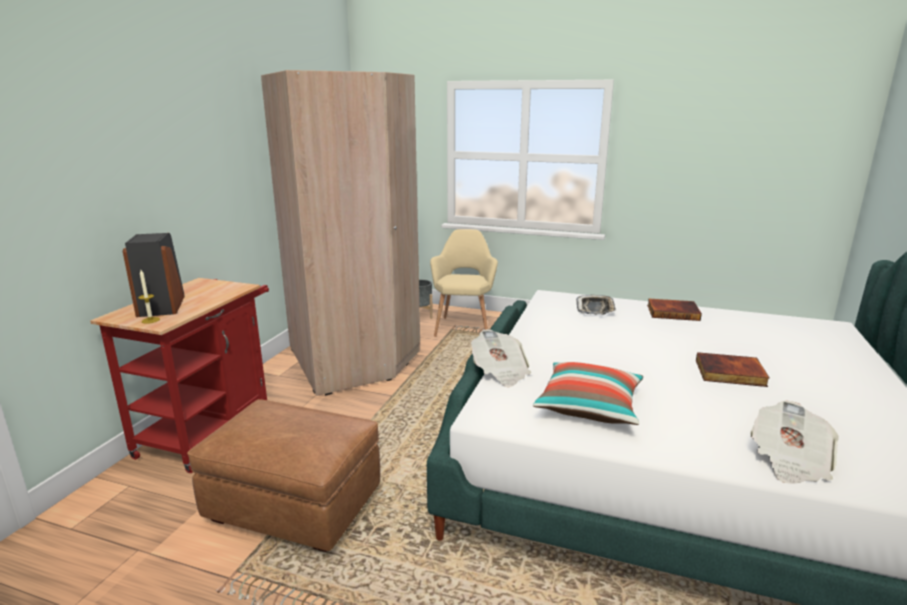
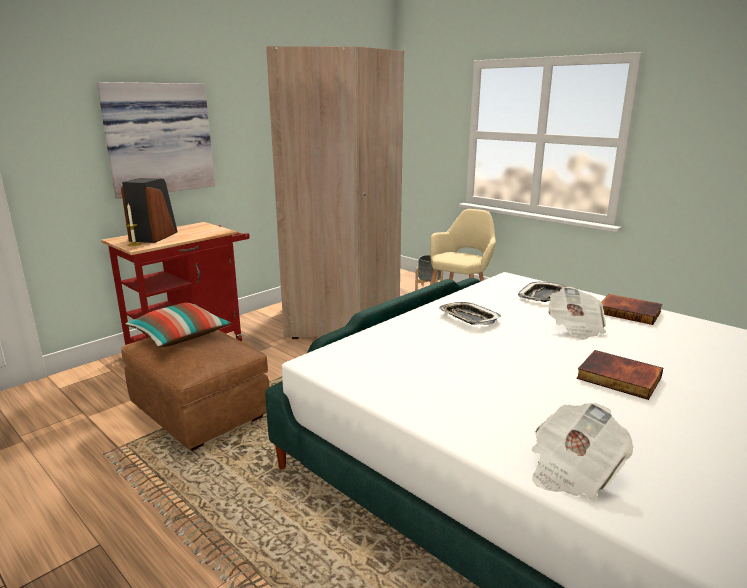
camera: 25 degrees right, 0 degrees up
newspaper [471,329,531,388] -> newspaper moved to [548,287,606,340]
pillow [533,362,643,425] -> pillow moved to [126,303,232,347]
none -> picture [97,82,215,198]
none -> tray [438,302,502,325]

